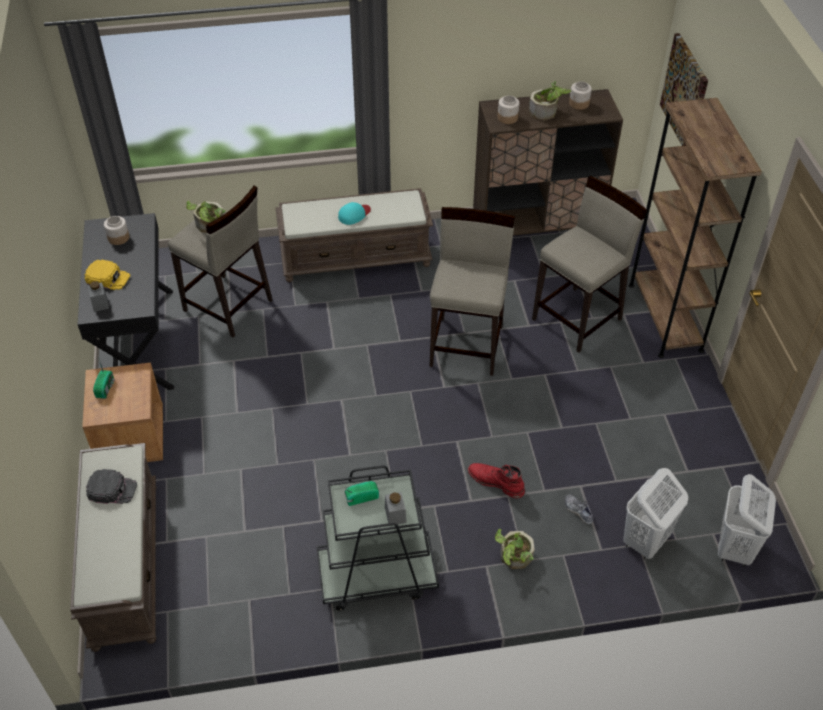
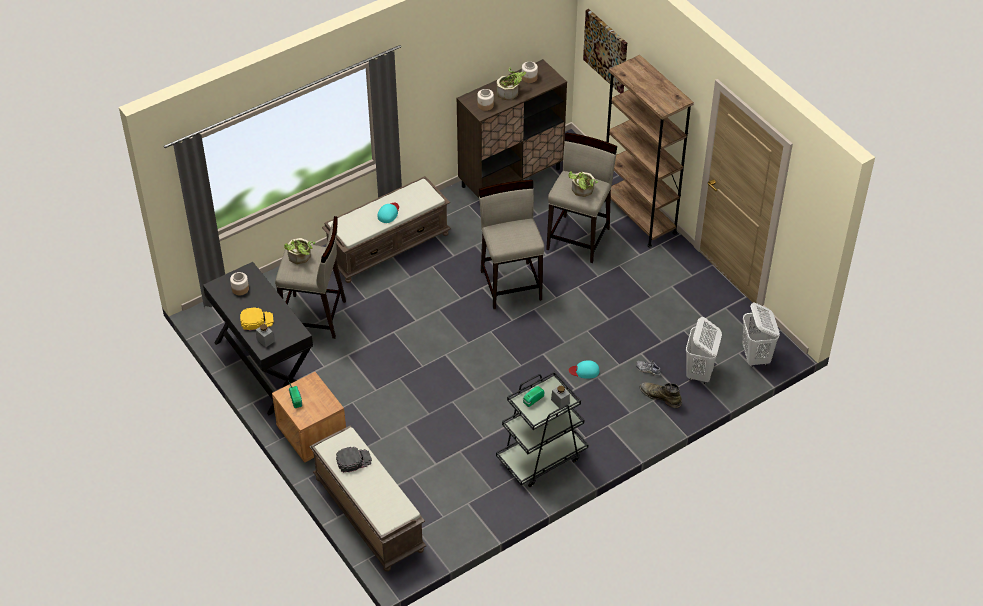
camera: 25 degrees left, 0 degrees up
red boot [468,463,525,498] -> turquoise cap [569,360,600,379]
potted plant [495,529,535,569] -> potted plant moved to [569,171,598,197]
none -> green boot [640,382,682,408]

